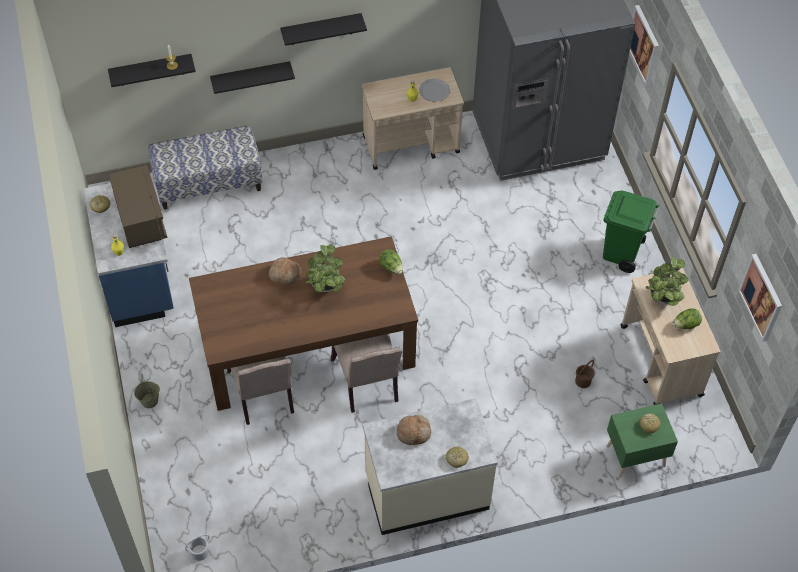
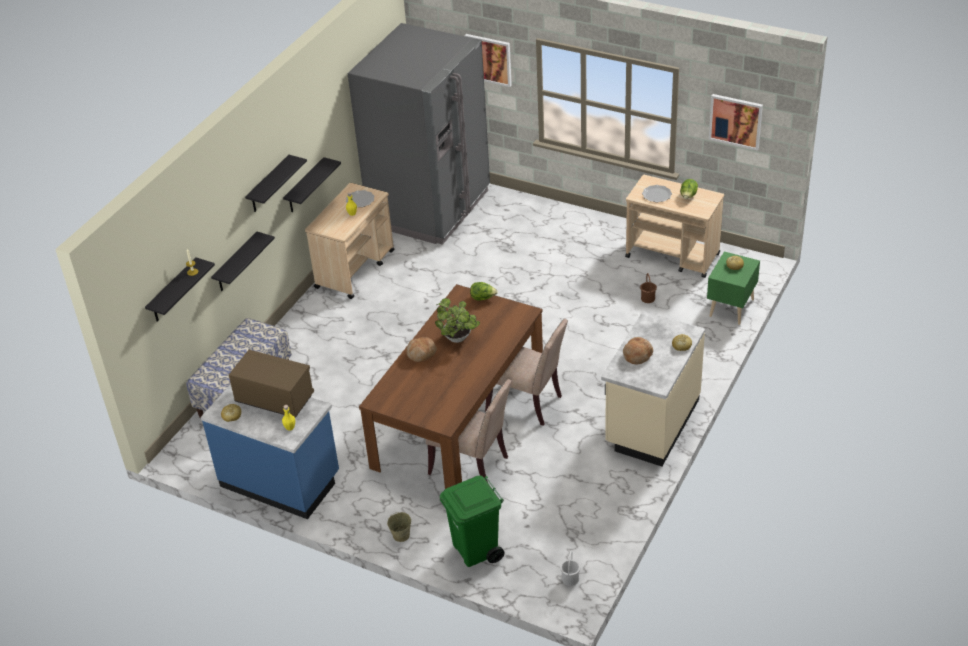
camera: 45 degrees left, 15 degrees down
green trash can [603,191,660,273] -> green trash can moved to [440,476,505,567]
potted plant [646,257,688,306] -> plate [642,185,672,202]
none -> black shelf [283,157,341,212]

